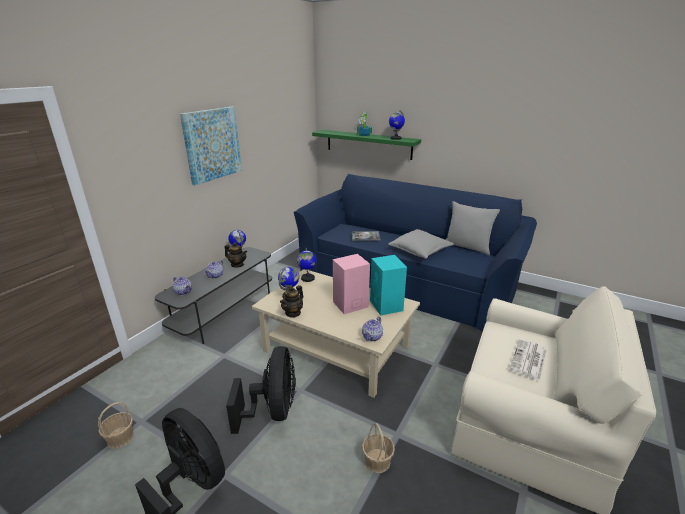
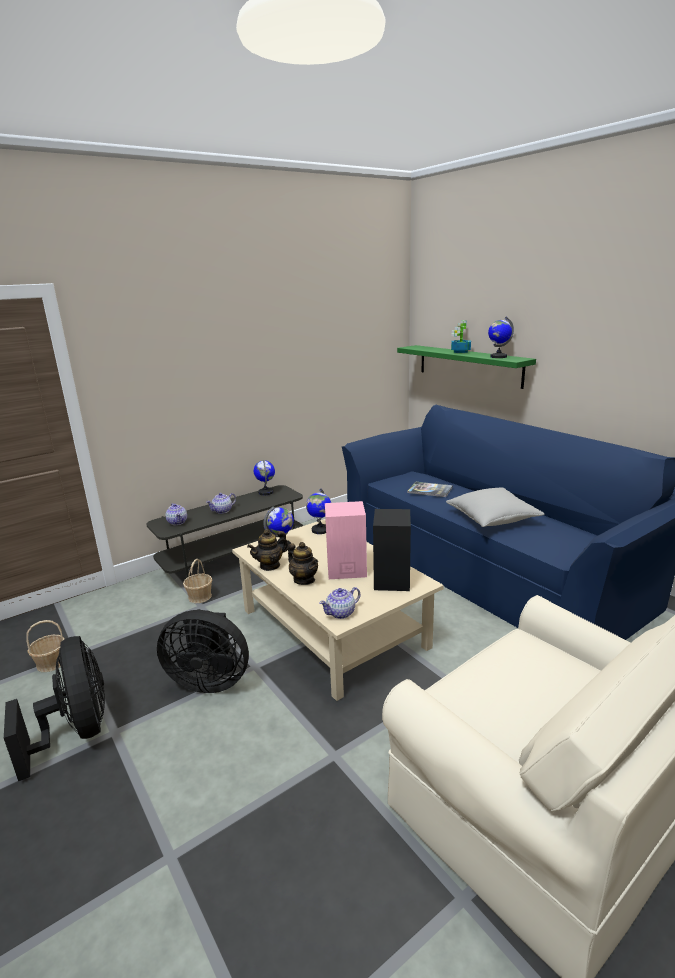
camera: 25 degrees right, 5 degrees down
picture [180,107,242,185] -> none
teapot [225,242,247,268] -> teapot moved to [288,542,318,585]
black fan [226,346,296,434] -> black fan turned 75 degrees clockwise [157,610,249,693]
basket [362,423,395,473] -> basket moved to [183,559,212,603]
turquoise speaker [370,255,407,316] -> black speaker [373,509,411,591]
grey pillow [446,201,500,255] -> none
newspaper [510,339,547,381] -> none

